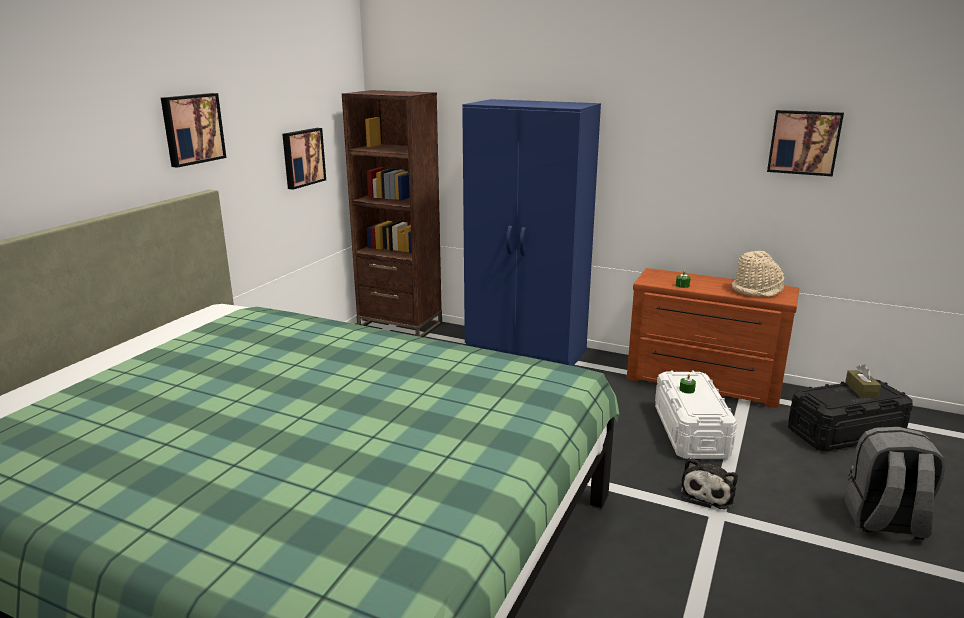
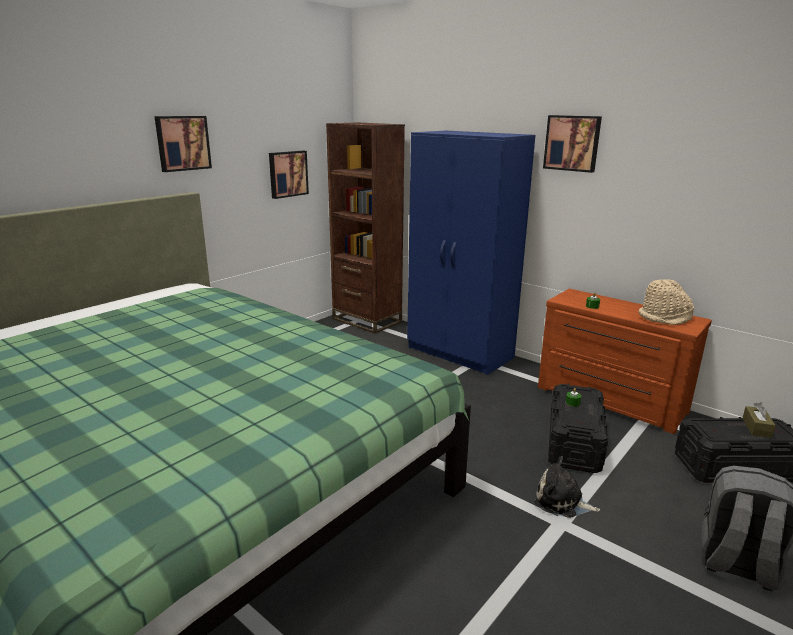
camera: 15 degrees right, 0 degrees up
white storage box [655,370,737,459] -> black storage box [548,384,608,473]
plush toy [681,458,738,509] -> plush toy turned 75 degrees clockwise [535,456,600,518]
picture [767,110,844,176] -> picture moved to [543,115,602,173]

